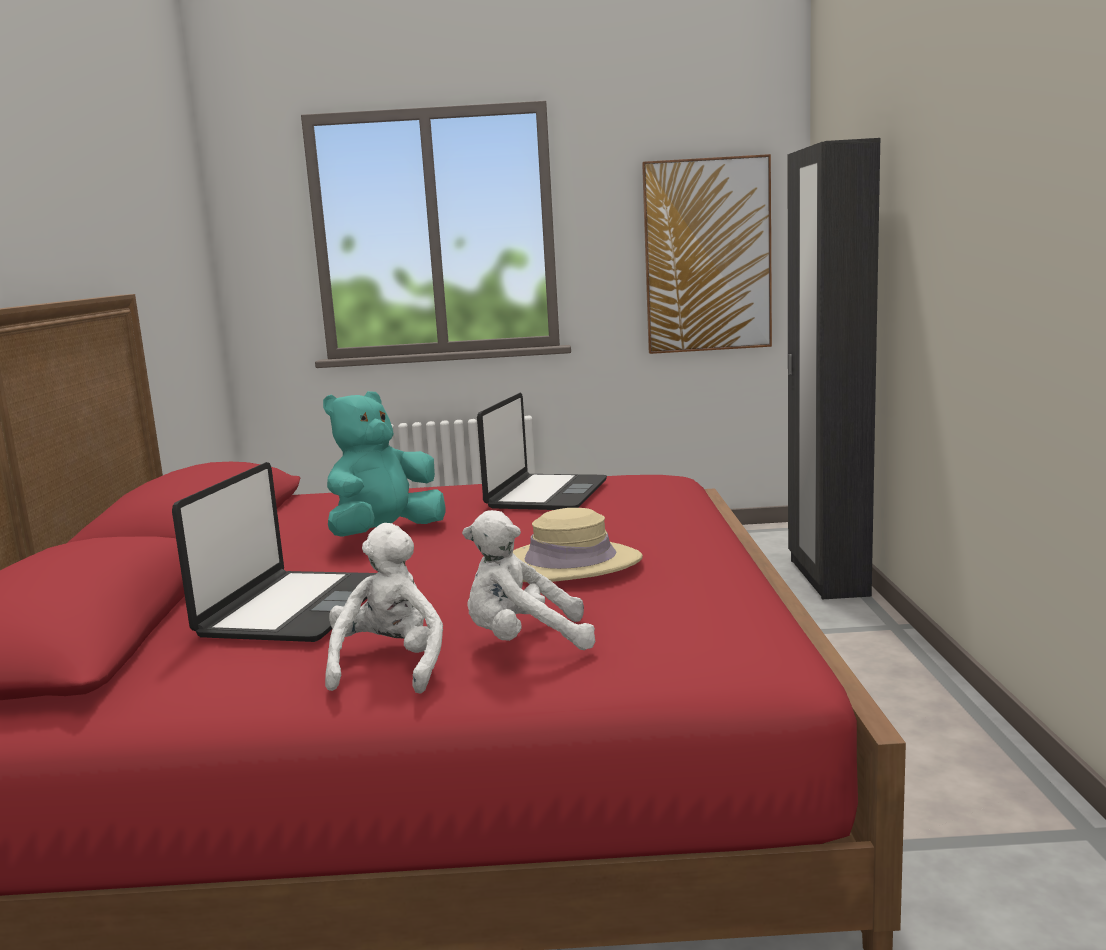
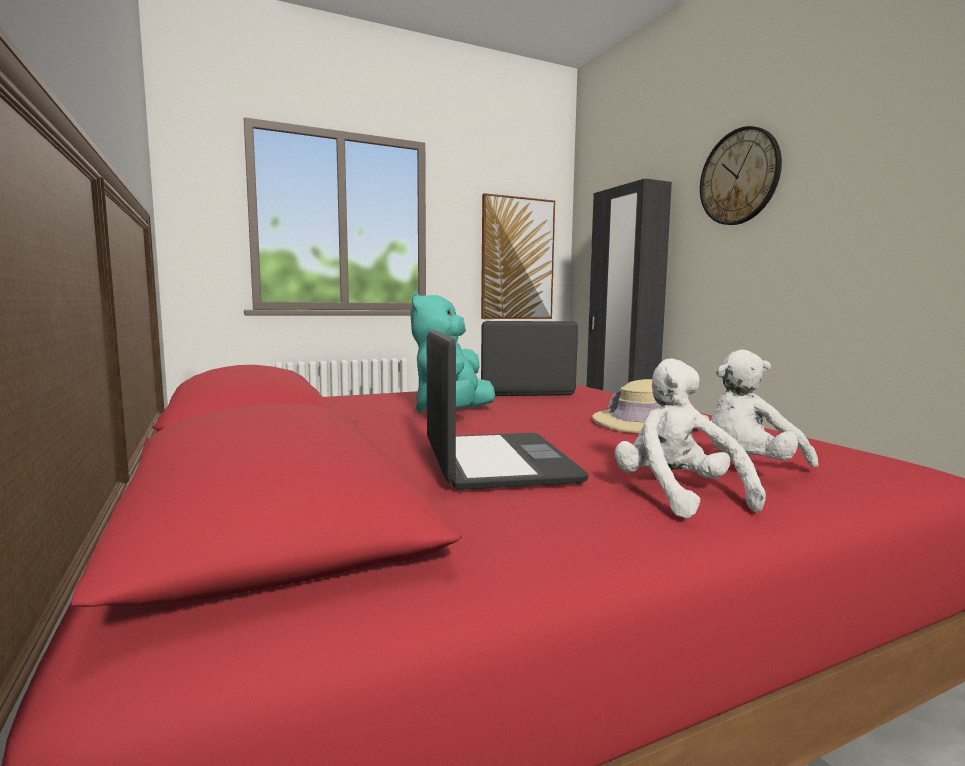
camera: 25 degrees left, 5 degrees down
laptop [477,393,607,510] -> laptop turned 90 degrees counterclockwise [481,321,578,396]
none -> wall clock [700,126,782,225]

